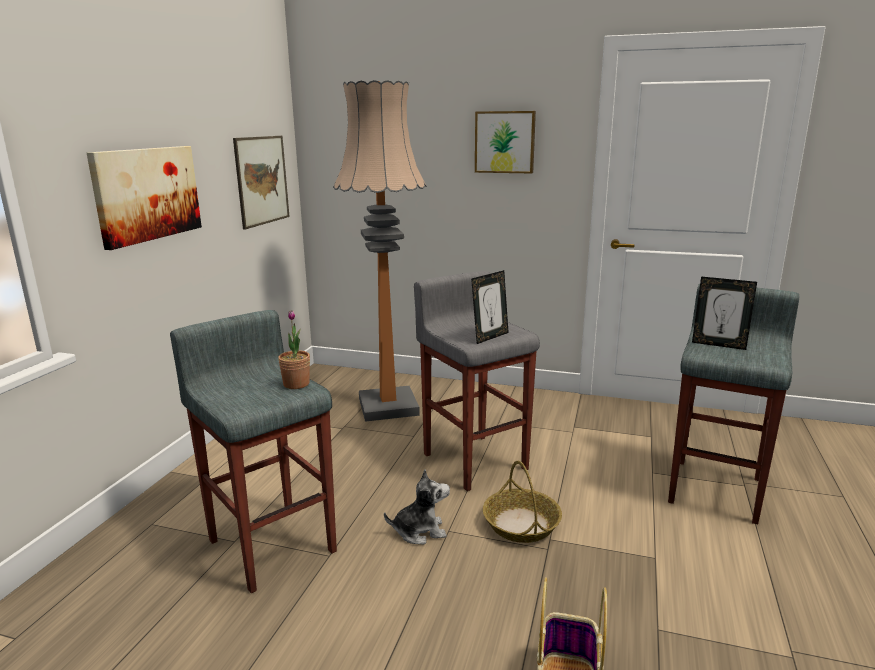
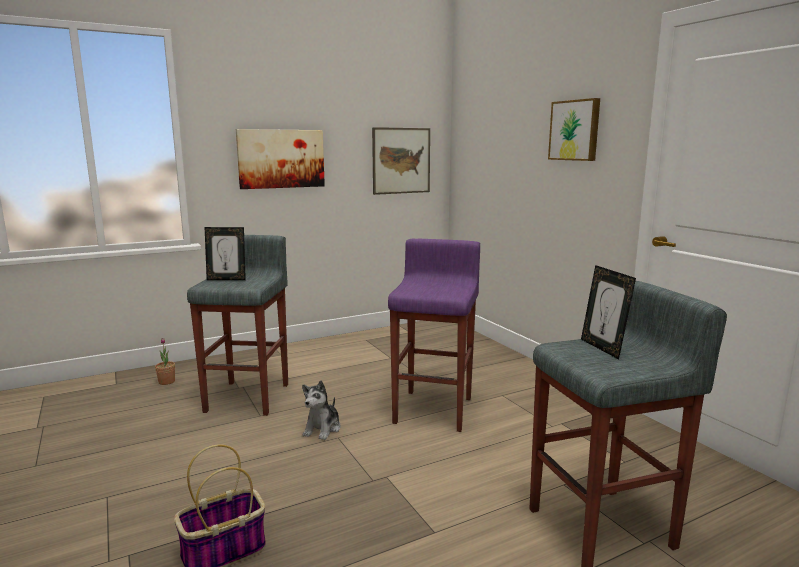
camera: 45 degrees right, 5 degrees down
potted plant [278,310,310,389] -> potted plant moved to [155,338,175,385]
floor lamp [333,80,427,422] -> none
plush toy [384,469,450,544] -> plush toy turned 75 degrees clockwise [302,380,341,440]
grey stool [414,271,540,491] -> purple stool [388,239,480,432]
picture frame [471,270,509,344] -> picture frame moved to [205,227,246,280]
basket [483,461,562,543] -> none

